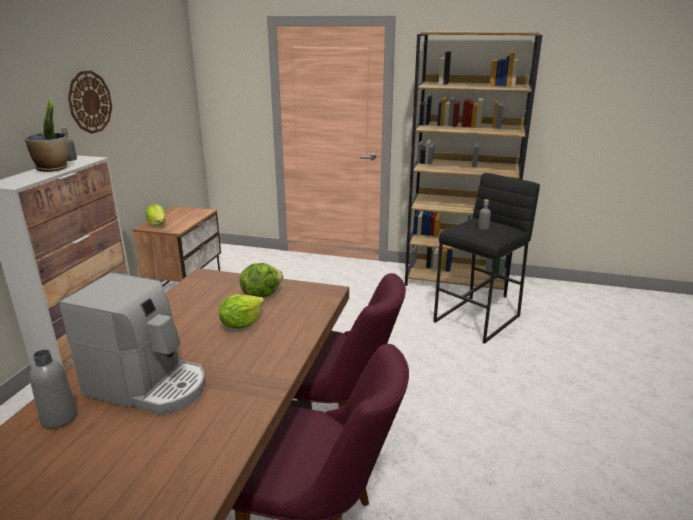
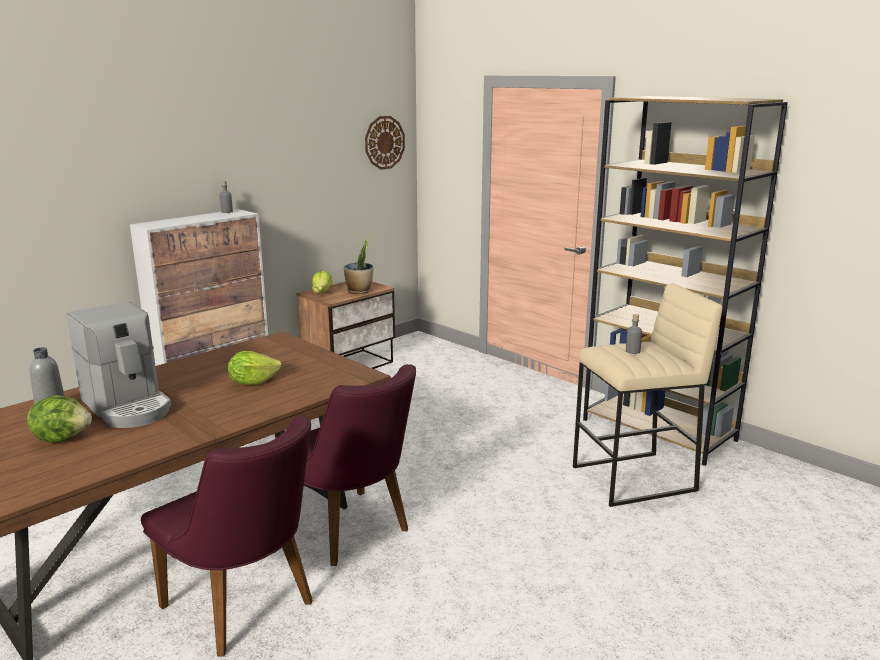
camera: 30 degrees right, 5 degrees down
potted plant [25,98,68,172] -> potted plant moved to [344,237,373,294]
wall clock [68,70,112,134] -> wall clock moved to [365,116,405,170]
lettuce [240,263,283,298] -> lettuce moved to [27,395,92,442]
black stool [434,173,540,344] -> beige stool [573,284,722,507]

